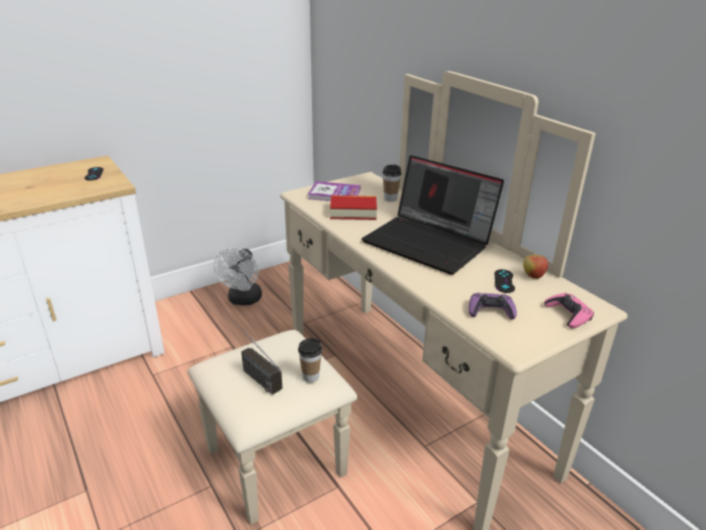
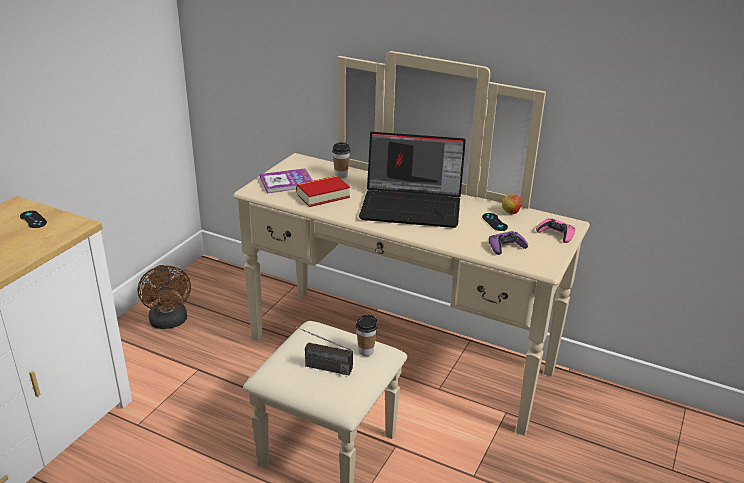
camera: 30 degrees left, 0 degrees up
white fan [214,248,262,305] -> brown fan [138,265,191,329]

